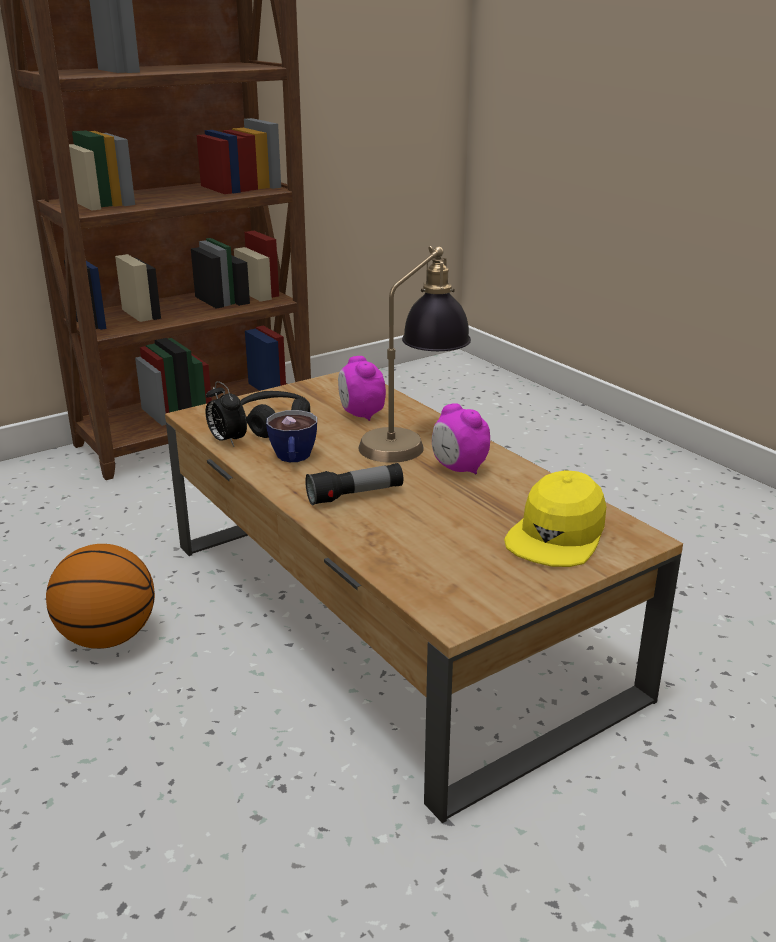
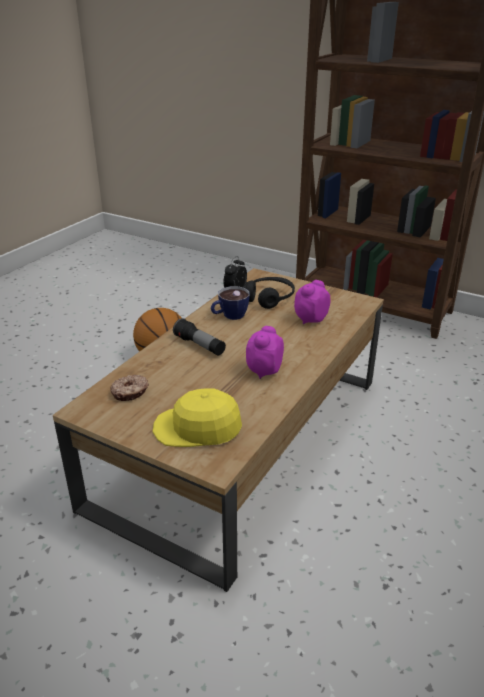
camera: 65 degrees right, 5 degrees up
table lamp [359,246,471,463] -> none
none -> donut [110,375,149,401]

